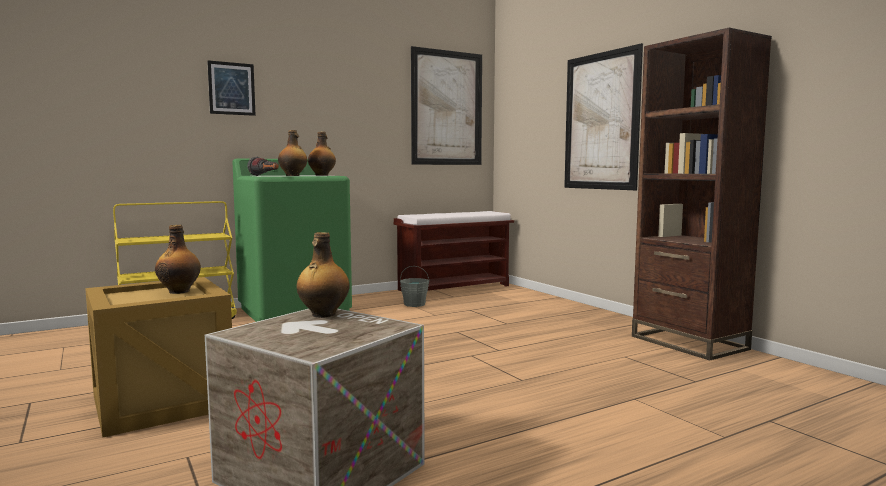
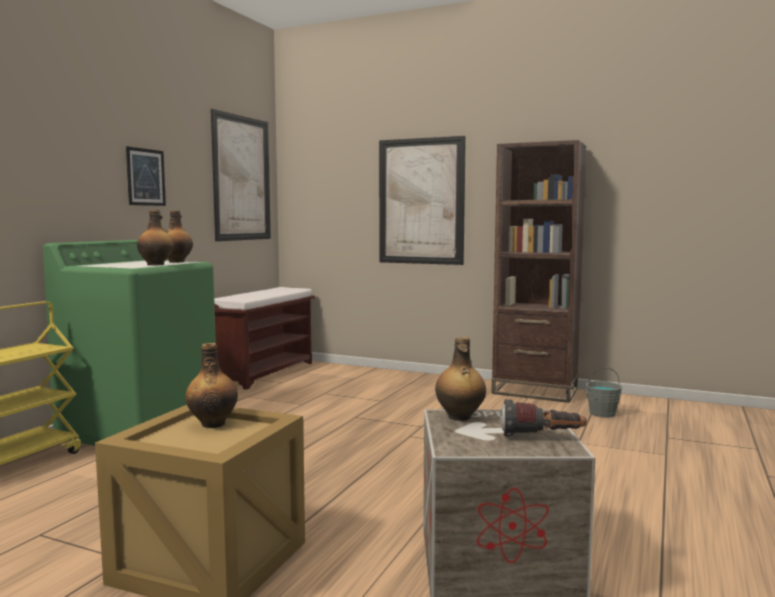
camera: 35 degrees left, 0 degrees up
picture [207,60,256,116] -> picture moved to [126,146,166,206]
flashlight [247,157,279,176] -> flashlight moved to [500,399,586,437]
grey bucket [400,266,429,307] -> grey bucket moved to [586,368,623,418]

